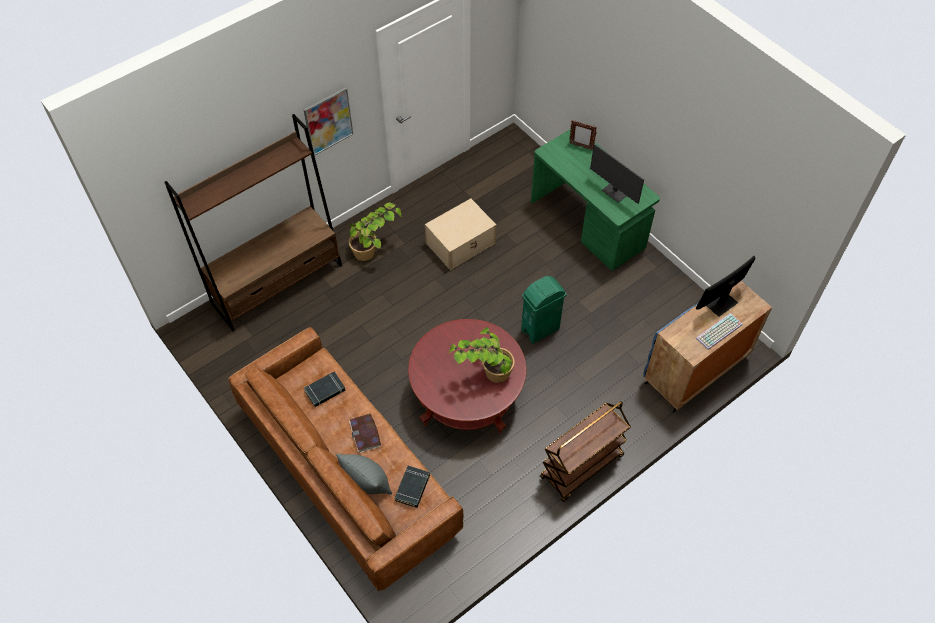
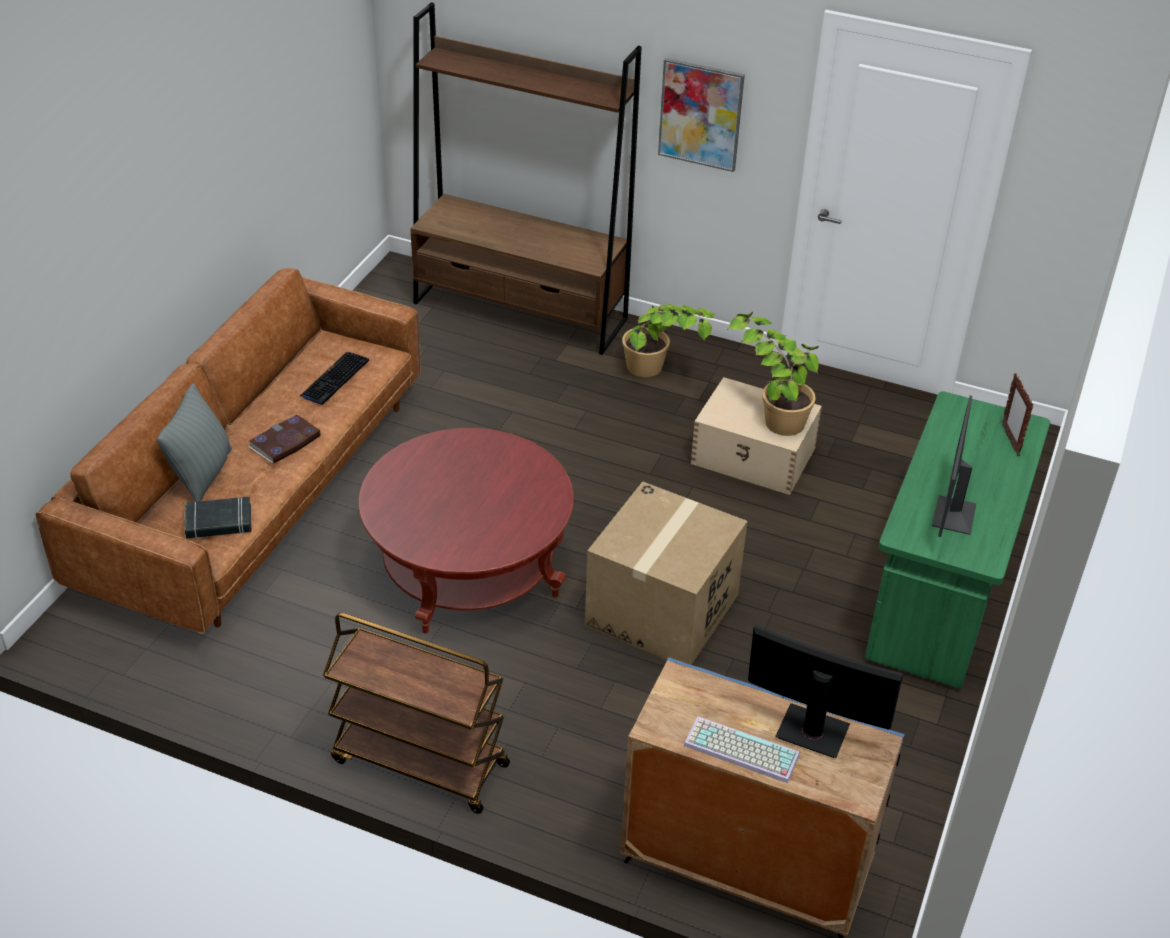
camera: 60 degrees right, 15 degrees down
black book [304,372,345,407] -> keyboard [300,352,369,405]
potted plant [449,327,515,383] -> potted plant moved to [727,311,819,436]
green trash can [521,276,567,344] -> cardboard box [585,481,747,665]

